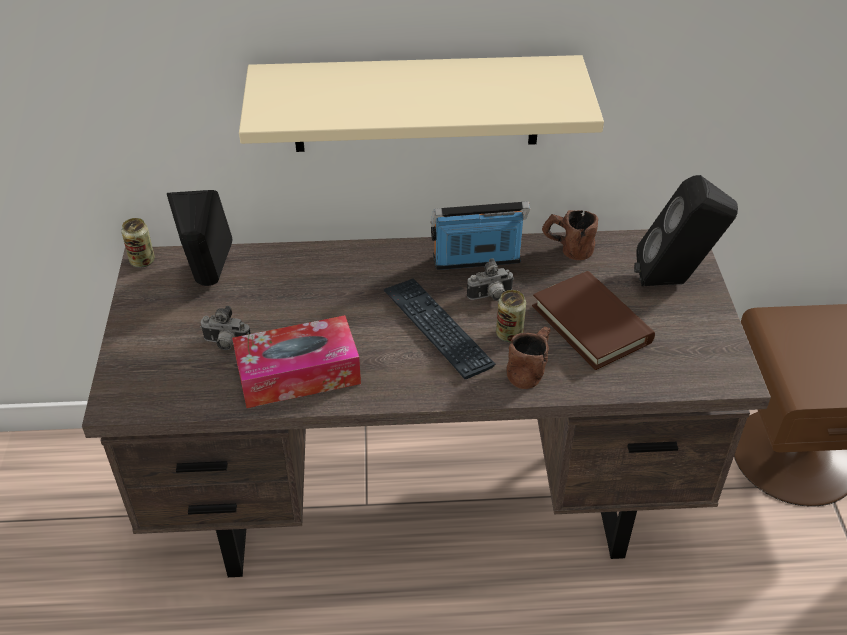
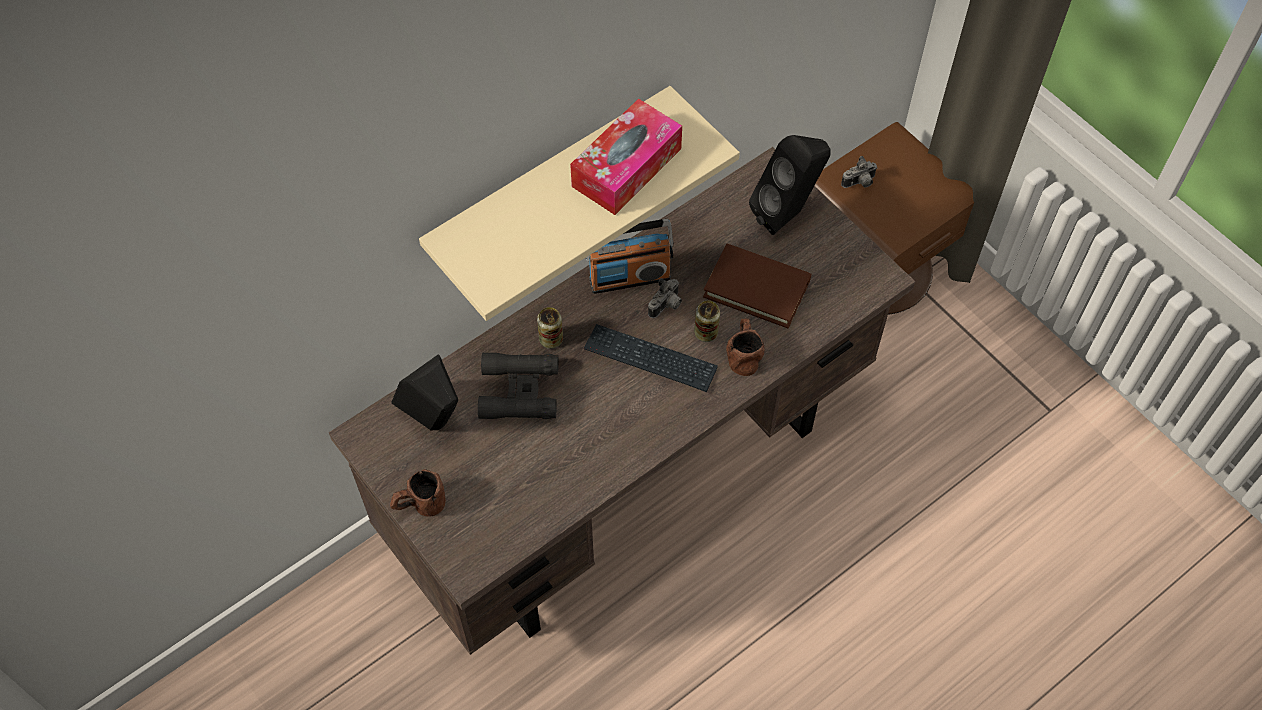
camera: 35 degrees left, 15 degrees up
can [121,218,155,268] -> can moved to [537,307,563,349]
camera [200,306,251,350] -> camera moved to [841,156,878,188]
tissue box [232,315,361,408] -> tissue box moved to [570,99,682,215]
radio [431,201,530,270] -> radio turned 150 degrees counterclockwise [585,219,674,294]
brown mug [542,210,598,260] -> brown mug moved to [390,469,446,517]
none -> black binoculars [478,353,559,419]

